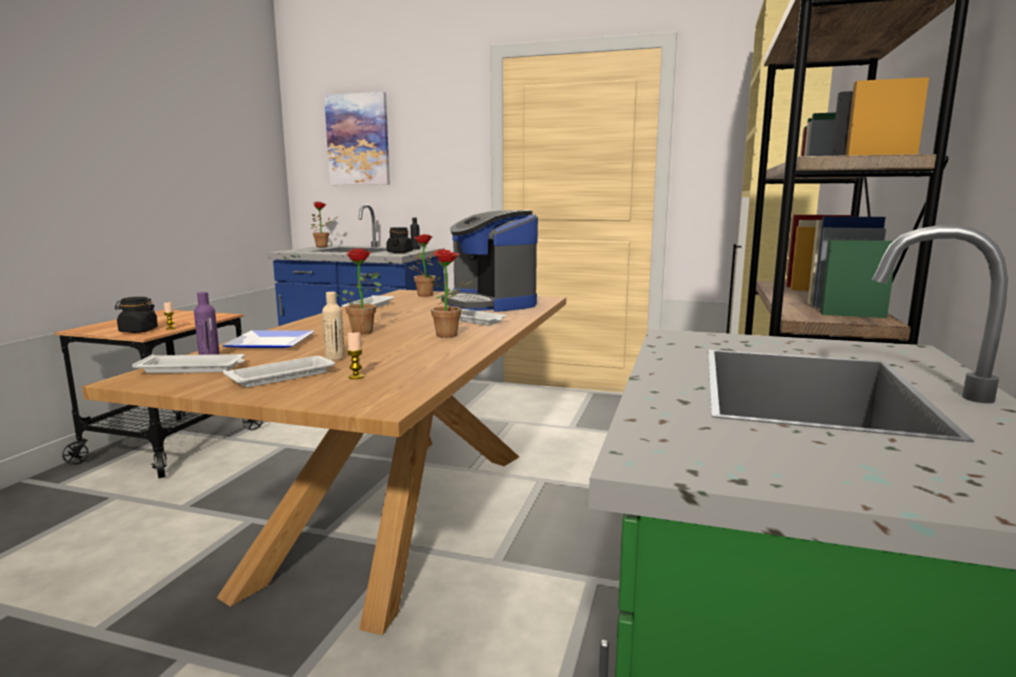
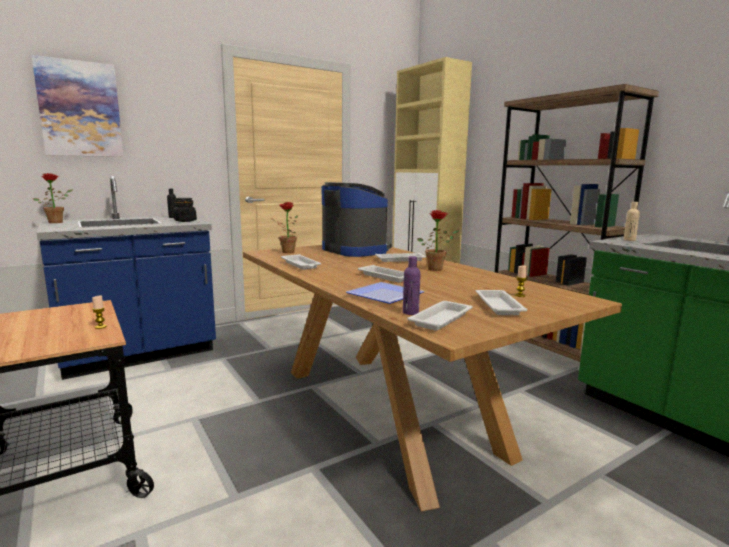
camera: 50 degrees left, 0 degrees up
black jar [115,297,158,333] -> none
beige bottle [322,292,345,360] -> beige bottle moved to [624,202,640,241]
potted plant [336,248,382,334] -> white tray [358,265,404,282]
coffee machine [441,210,538,312] -> coffee machine turned 135 degrees counterclockwise [322,182,391,257]

